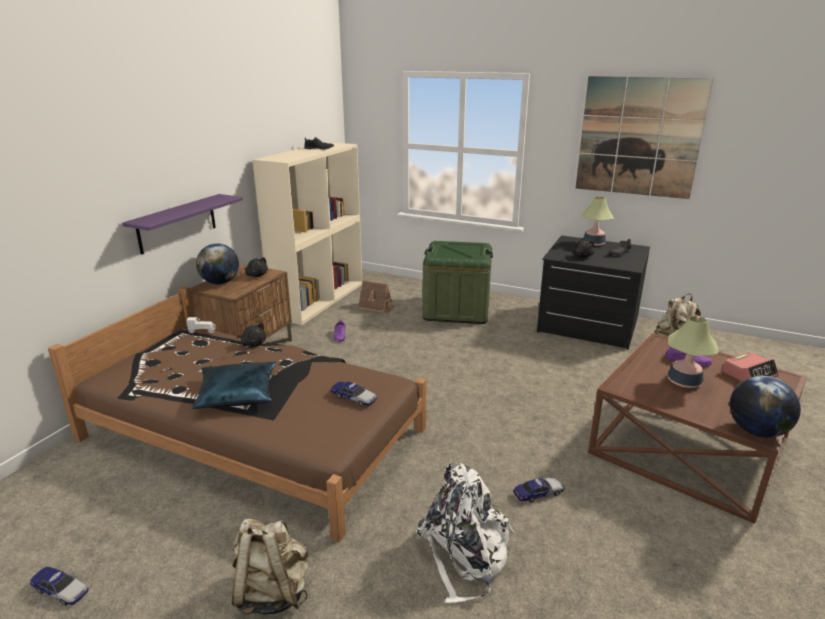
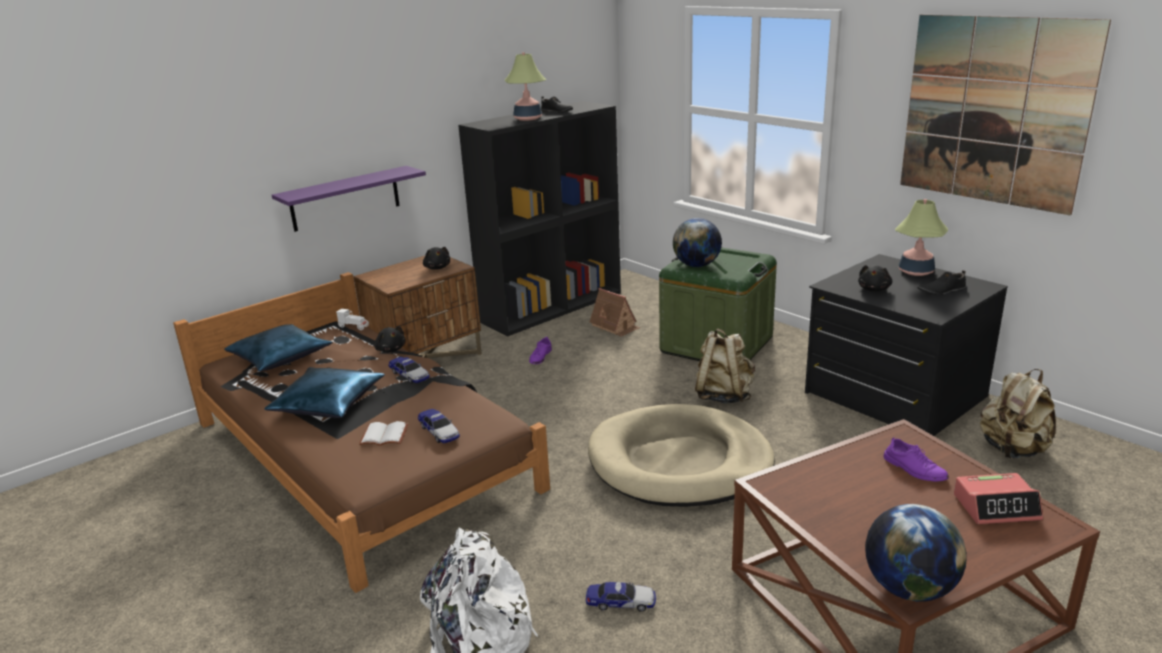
camera: 25 degrees right, 0 degrees up
toy car [30,567,89,606] -> toy car moved to [388,357,430,384]
globe [196,244,239,284] -> globe moved to [673,218,722,267]
beige backpack [232,519,308,615] -> beige backpack moved to [695,328,755,404]
beige bookcase [252,142,363,325] -> black bookcase [458,101,621,337]
table lamp [668,316,718,388] -> table lamp moved to [505,52,546,121]
none -> blue pillow [224,324,333,371]
none -> white book [359,421,408,445]
none -> beige dog bed [588,404,775,507]

